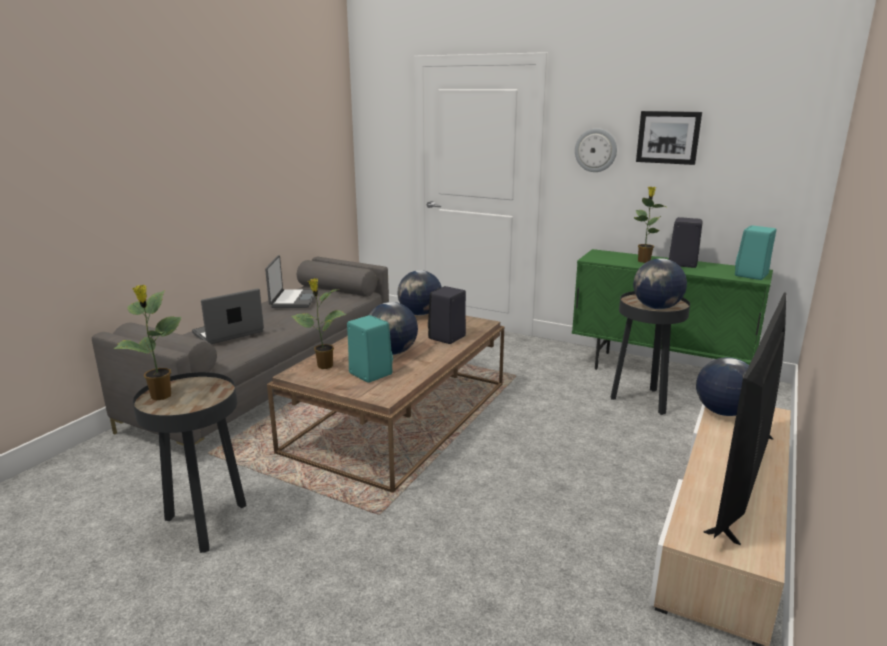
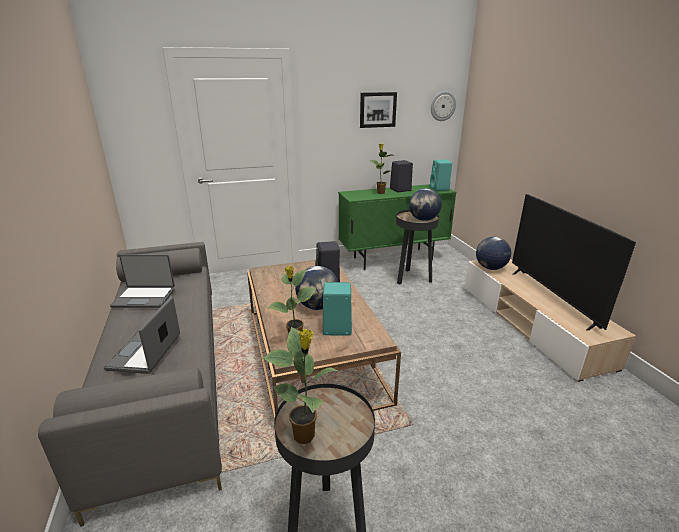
camera: 45 degrees left, 5 degrees up
laptop [265,255,318,308] -> laptop turned 135 degrees clockwise [110,255,175,308]
globe [397,270,442,315] -> none
wall clock [575,128,617,172] -> wall clock moved to [431,91,456,121]

